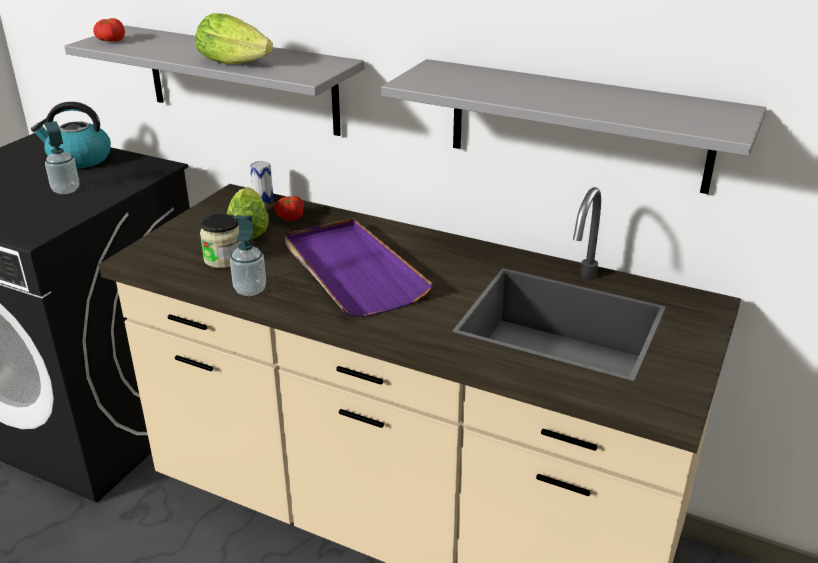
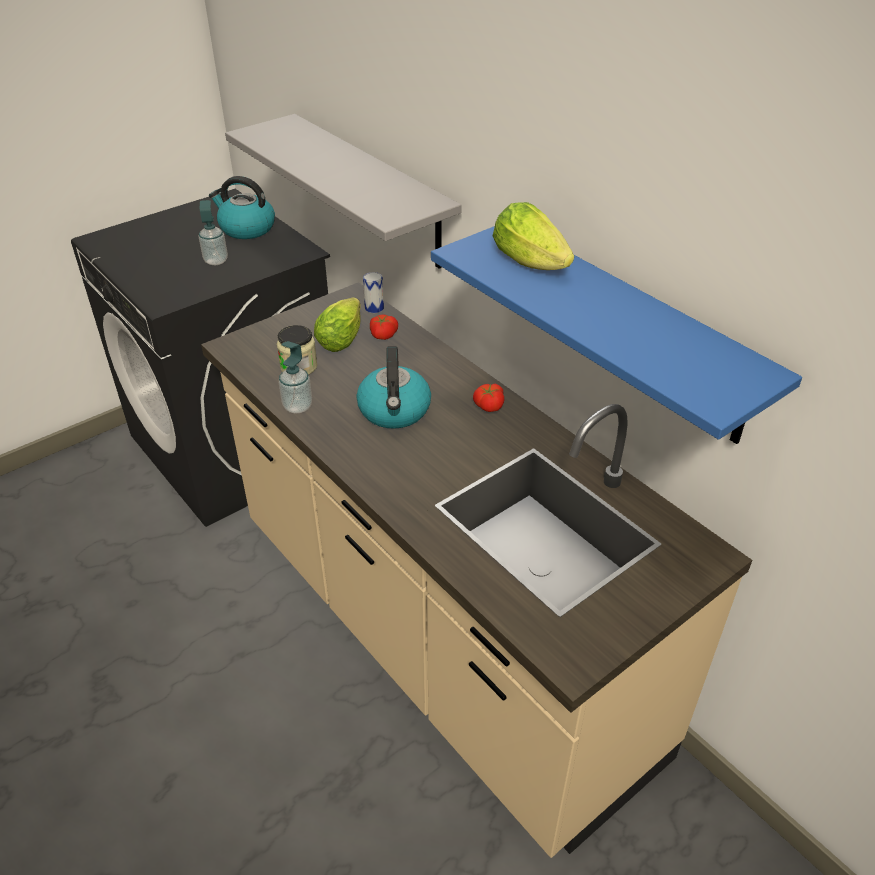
camera: 25 degrees right, 10 degrees up
tomato [93,18,125,42] -> tomato moved to [473,384,504,412]
lettuce [196,13,273,64] -> lettuce moved to [493,202,574,270]
purple tray [285,218,433,317] -> kettle [356,346,431,429]
grey shelf [381,59,766,194] -> blue shelf [431,226,802,444]

